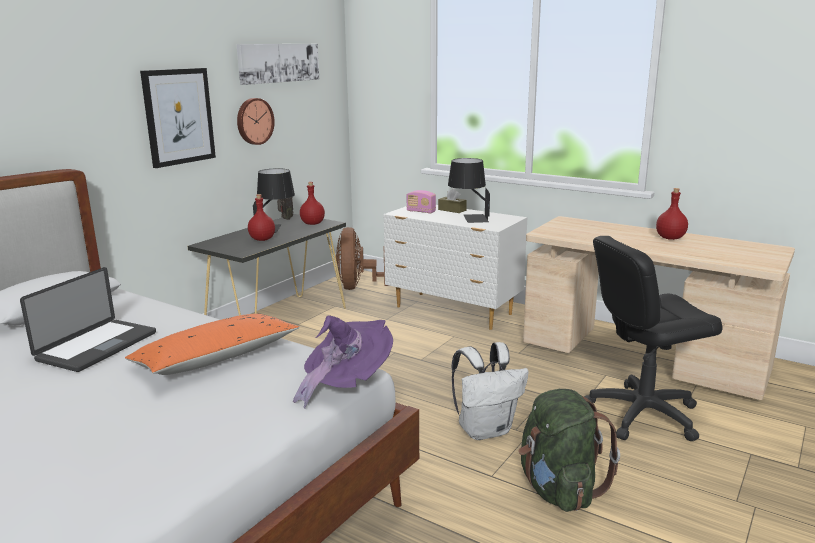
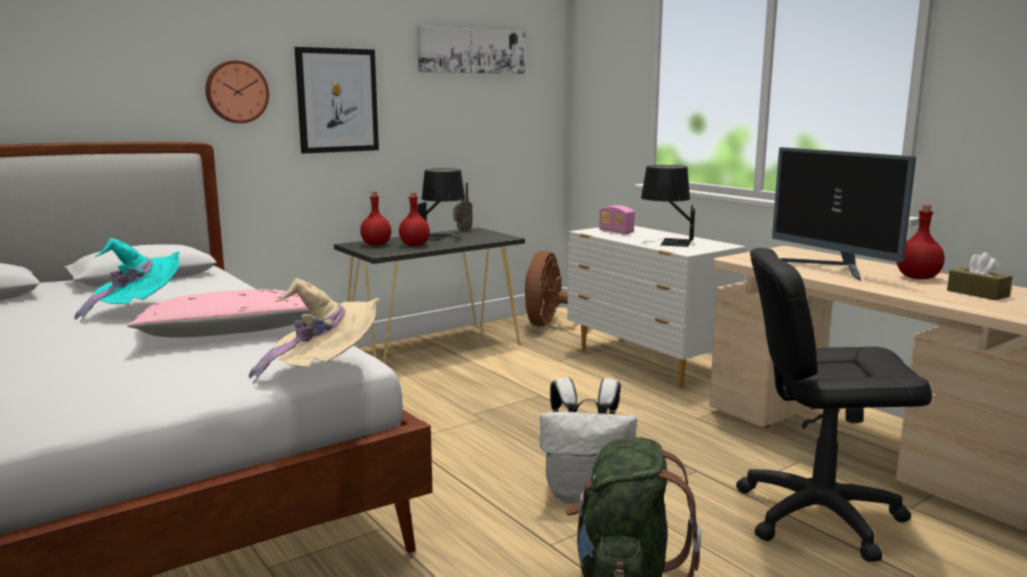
camera: 20 degrees right, 5 degrees down
laptop [20,267,156,372] -> turquoise hat [74,238,180,322]
orange pillow [125,314,300,375] -> pink pillow [127,289,311,338]
wall clock [237,98,275,145] -> wall clock moved to [205,60,269,123]
purple hat [293,315,393,408] -> beige hat [249,278,379,385]
red bottle [300,182,325,225] -> red bottle moved to [360,192,391,246]
brown tissue box [438,189,467,213] -> brown tissue box moved to [947,252,1013,300]
none -> monitor [772,147,916,281]

